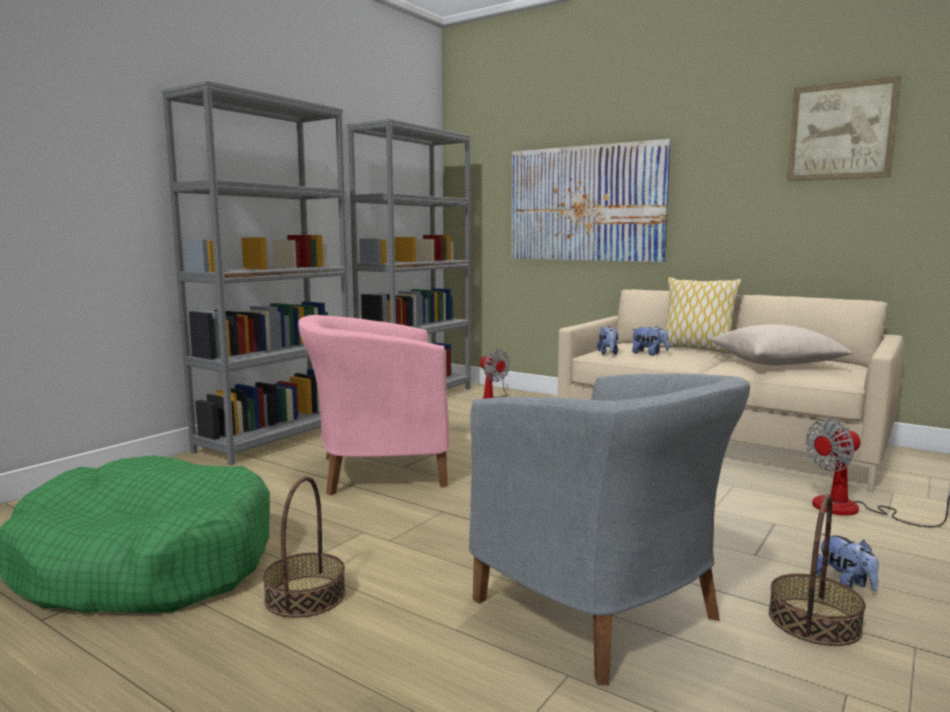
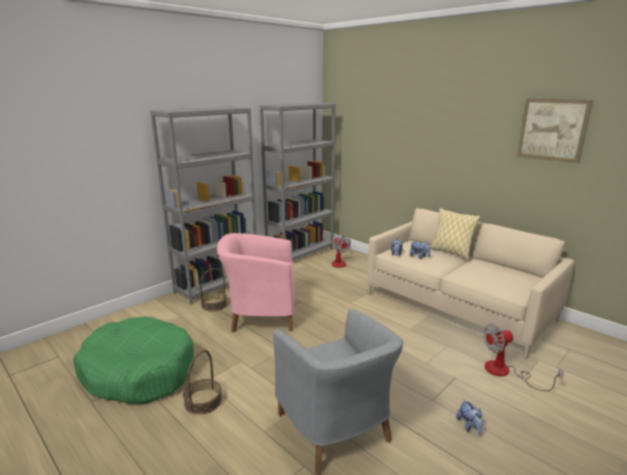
camera: 10 degrees right, 10 degrees up
picture [511,139,671,262] -> none
beige pillow [710,324,854,366] -> none
basket [769,494,866,646] -> basket moved to [200,268,227,311]

